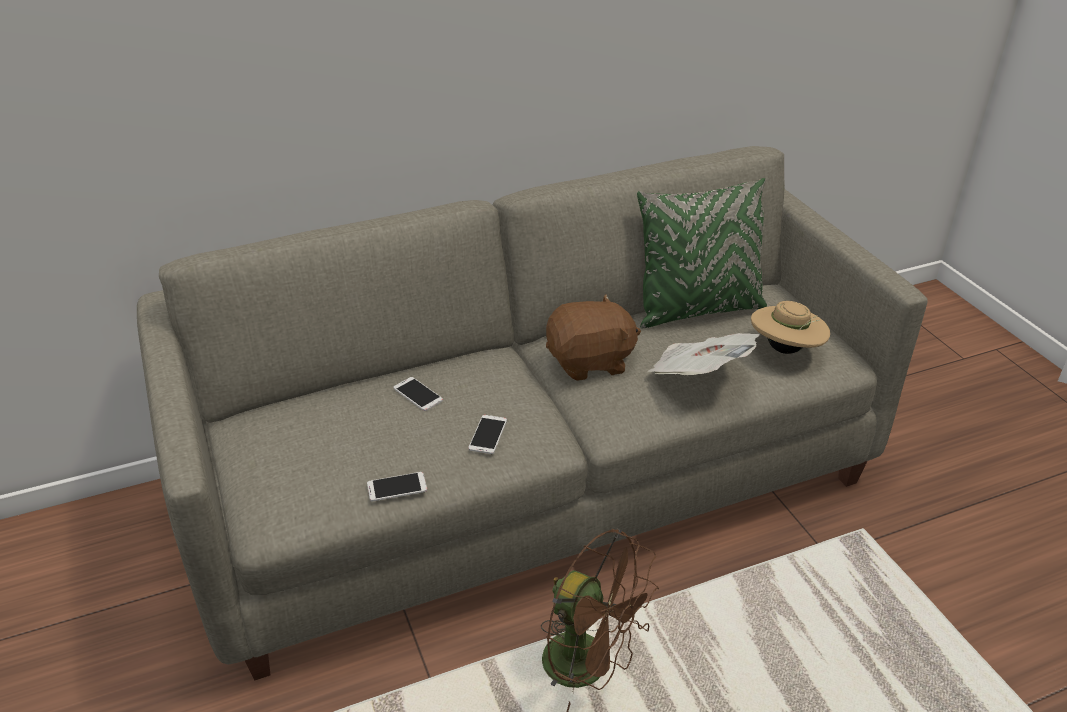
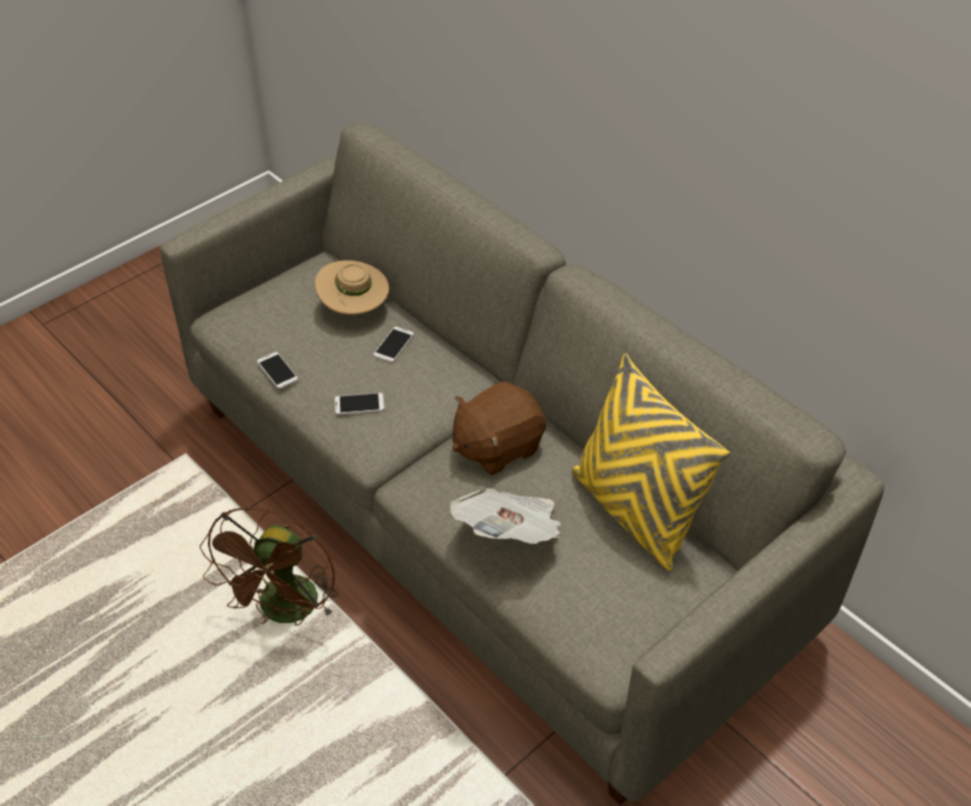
camera: 70 degrees right, 10 degrees up
brown plush toy [546,294,641,381] -> brown plush toy turned 90 degrees clockwise [452,382,546,475]
green pillow [637,178,767,328] -> yellow pillow [572,353,730,571]
beige hat [751,301,830,354] -> beige hat moved to [315,260,389,314]

